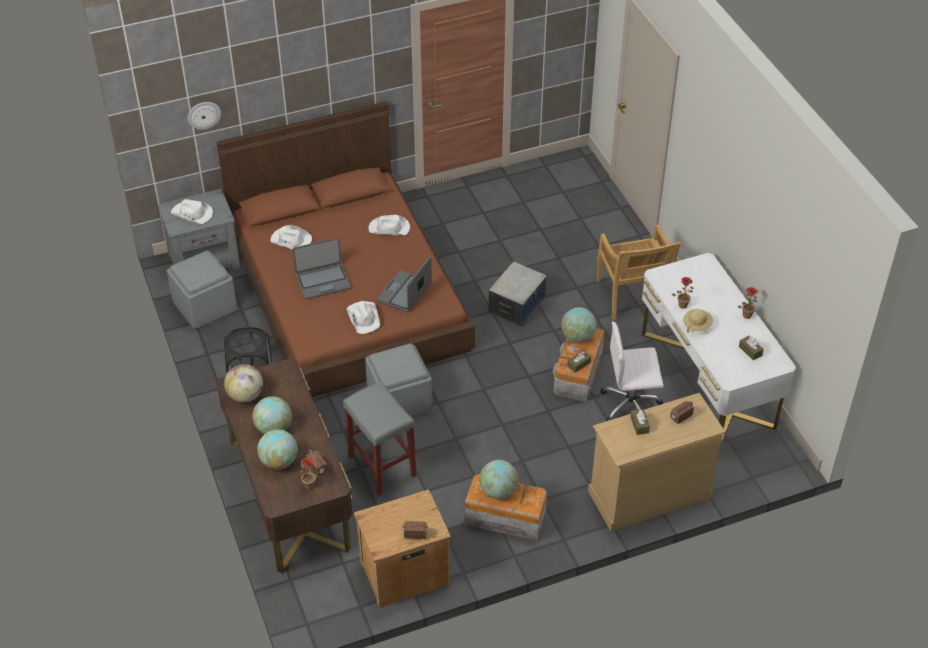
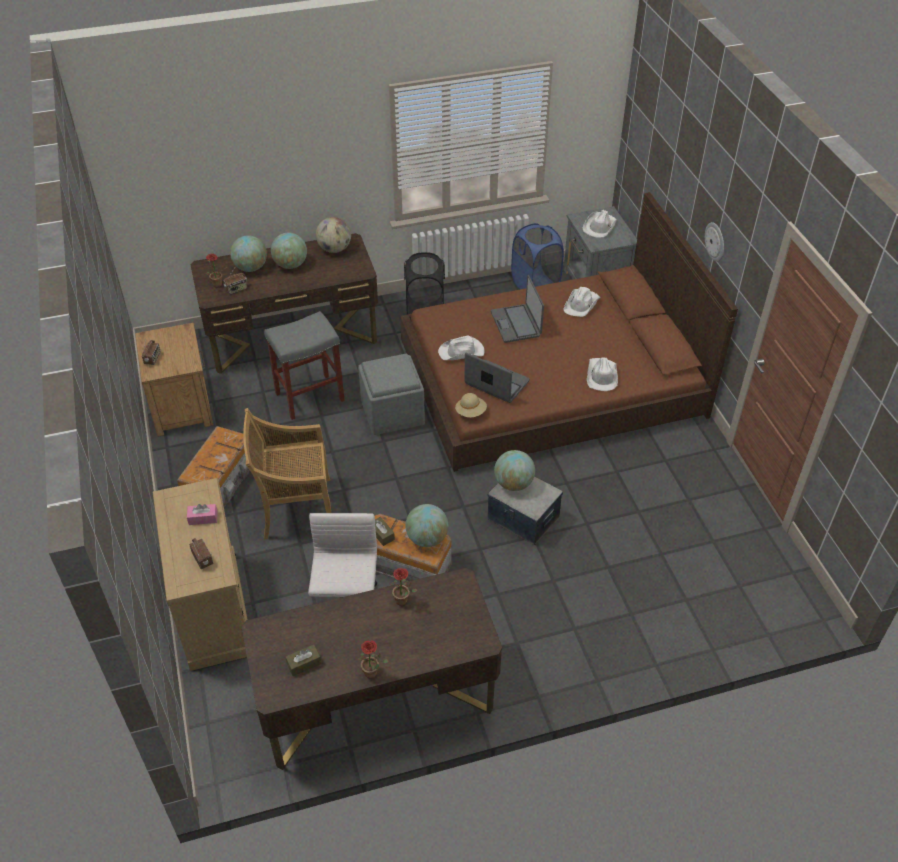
camera: 95 degrees right, 0 degrees up
grey ottoman [167,250,237,329] -> blue laundry basket [511,223,564,289]
wall clock [188,102,221,130] -> wall clock moved to [705,222,724,262]
globe [480,460,518,499] -> globe moved to [494,450,535,491]
beige chair [597,225,681,320] -> beige chair moved to [243,408,331,540]
brown tissue box [631,409,650,435] -> pink tissue box [187,504,218,525]
white desk [642,253,796,446] -> brown desk [242,568,502,770]
beige hat [683,309,713,333] -> beige hat moved to [455,393,487,417]

